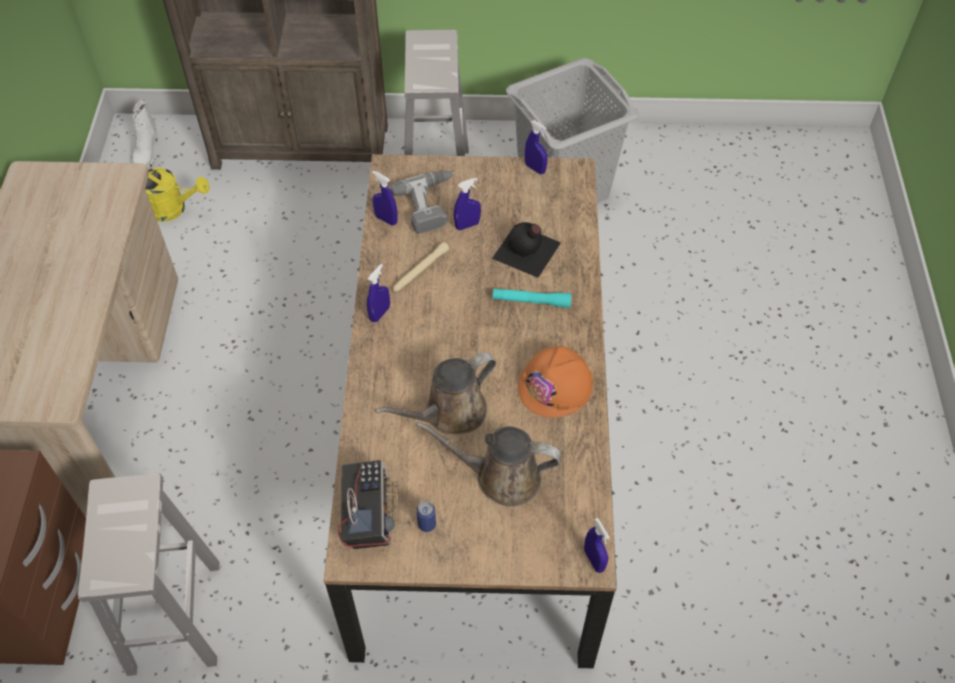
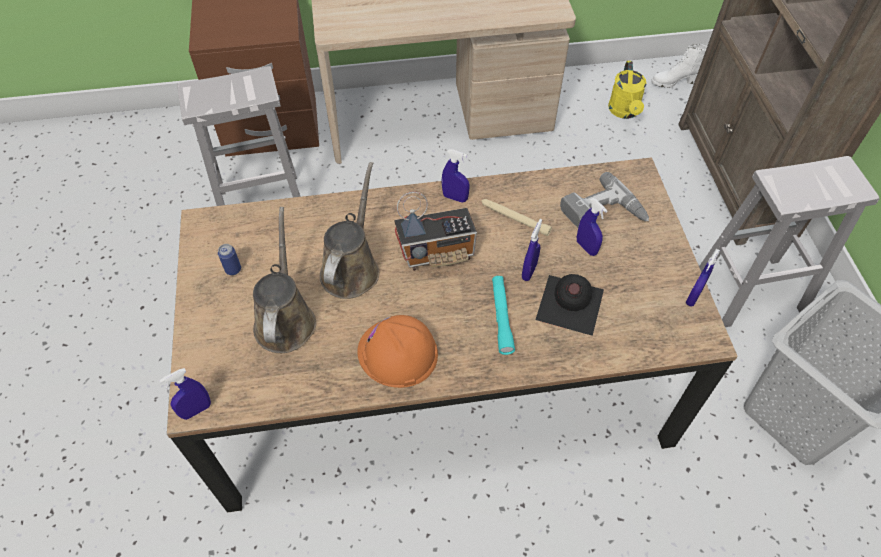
camera: 80 degrees right, 0 degrees up
radio [338,460,399,549] -> radio moved to [394,191,477,271]
blue spray bottle [372,170,398,226] -> blue spray bottle moved to [522,219,542,281]
brown watering can [374,352,497,435] -> brown watering can turned 60 degrees clockwise [320,162,380,299]

